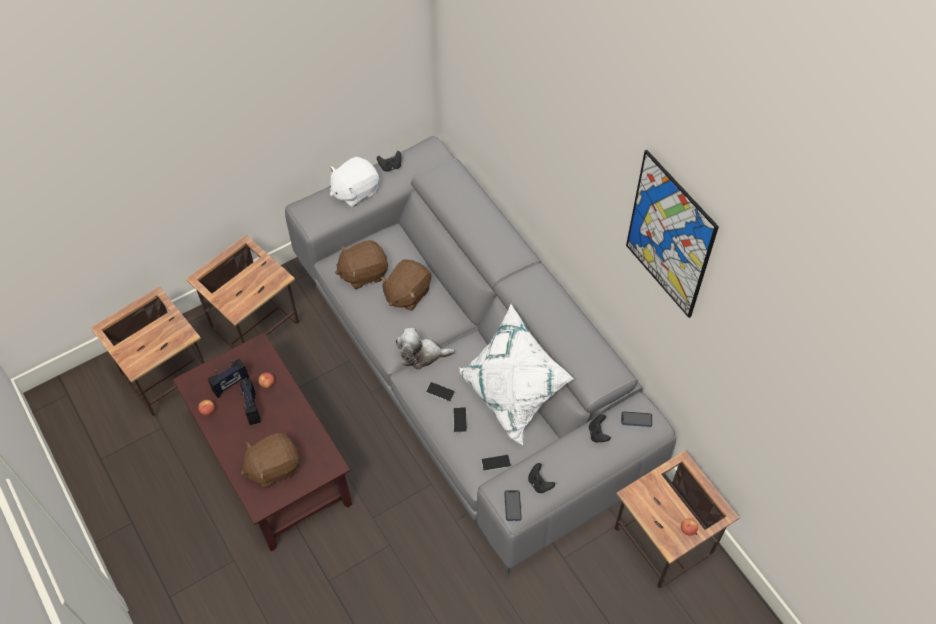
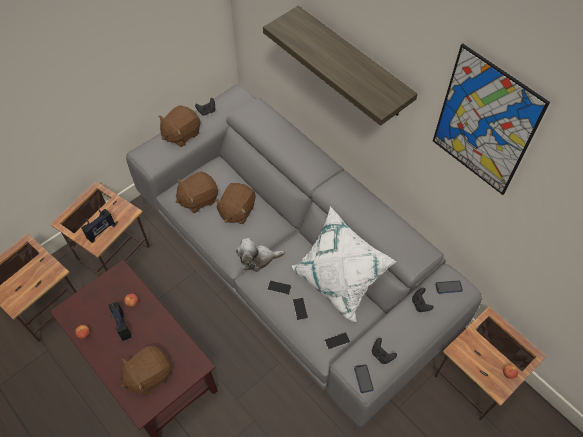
camera: 10 degrees left, 0 degrees up
radio [208,359,249,398] -> radio moved to [81,209,115,243]
white plush toy [330,157,379,207] -> brown plush toy [158,106,201,147]
none -> shelf [263,6,418,126]

